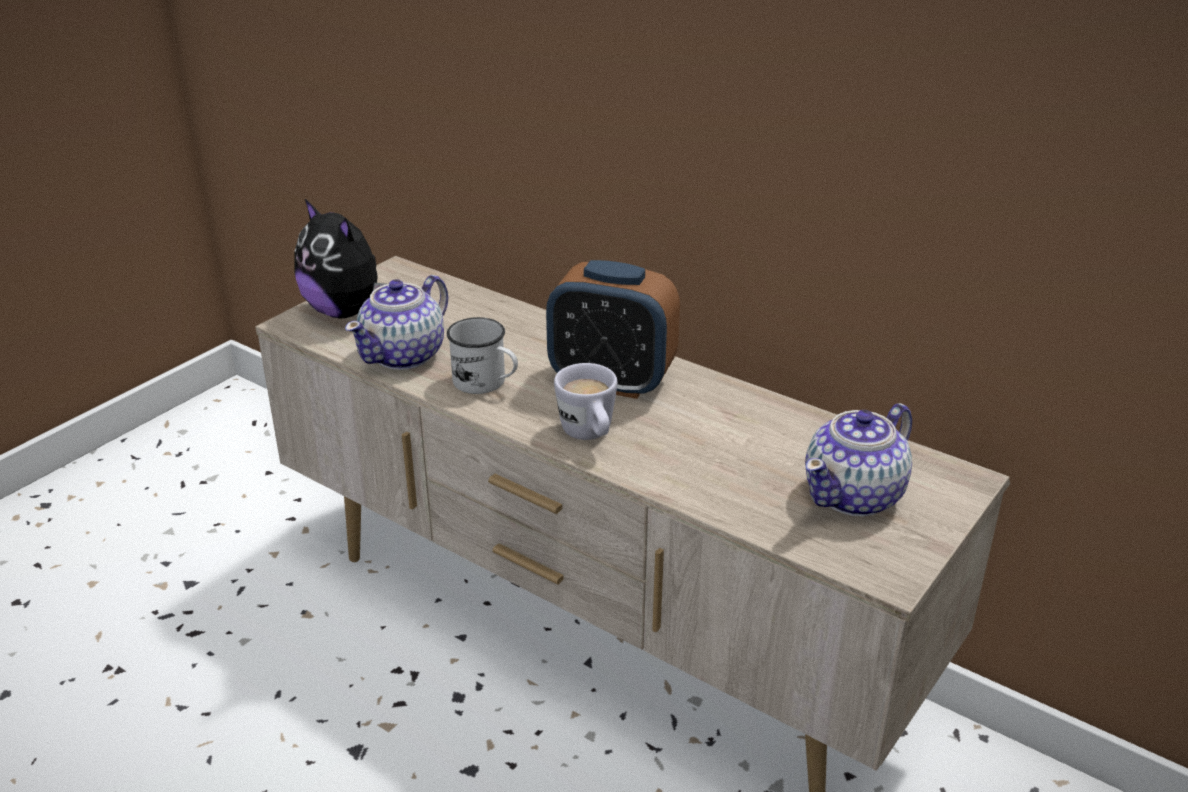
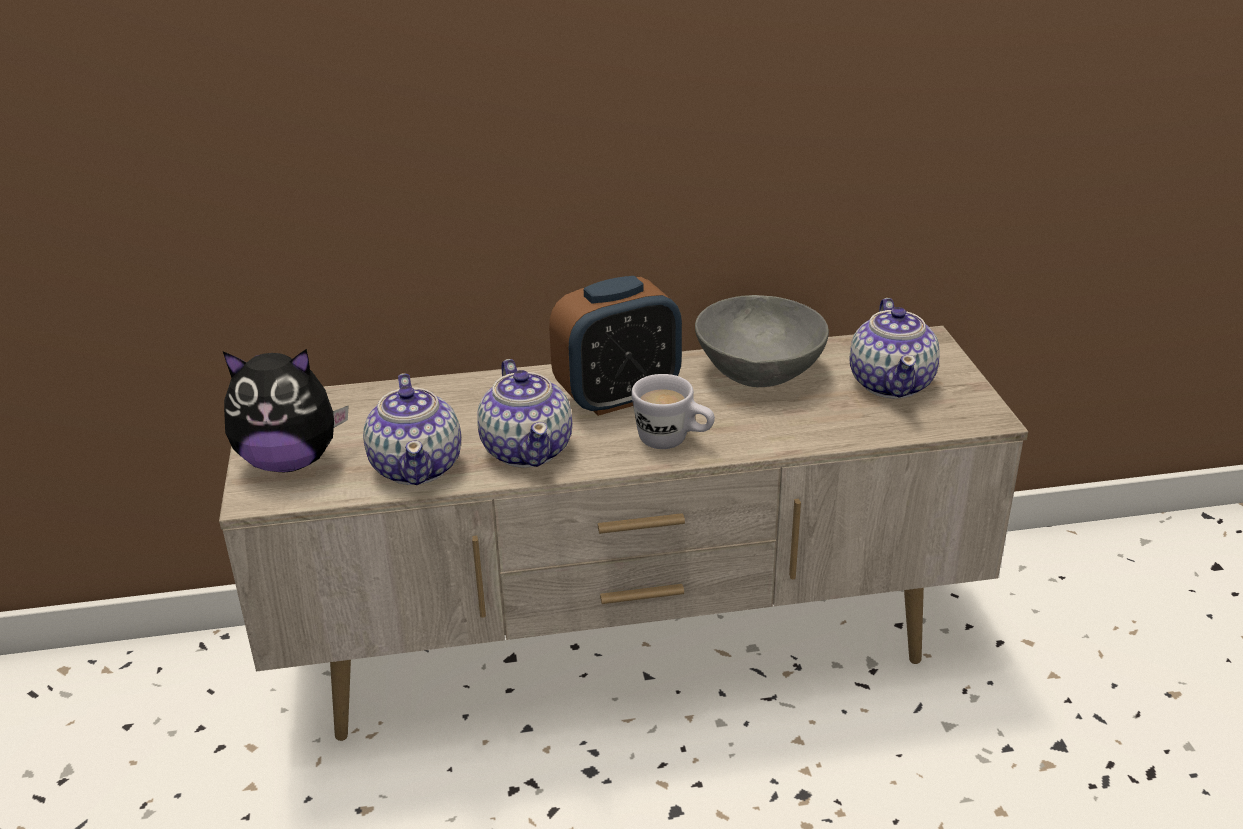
camera: 45 degrees left, 0 degrees up
white mug [447,317,518,394] -> teapot [478,359,572,468]
none -> grey bowl [695,295,829,387]

